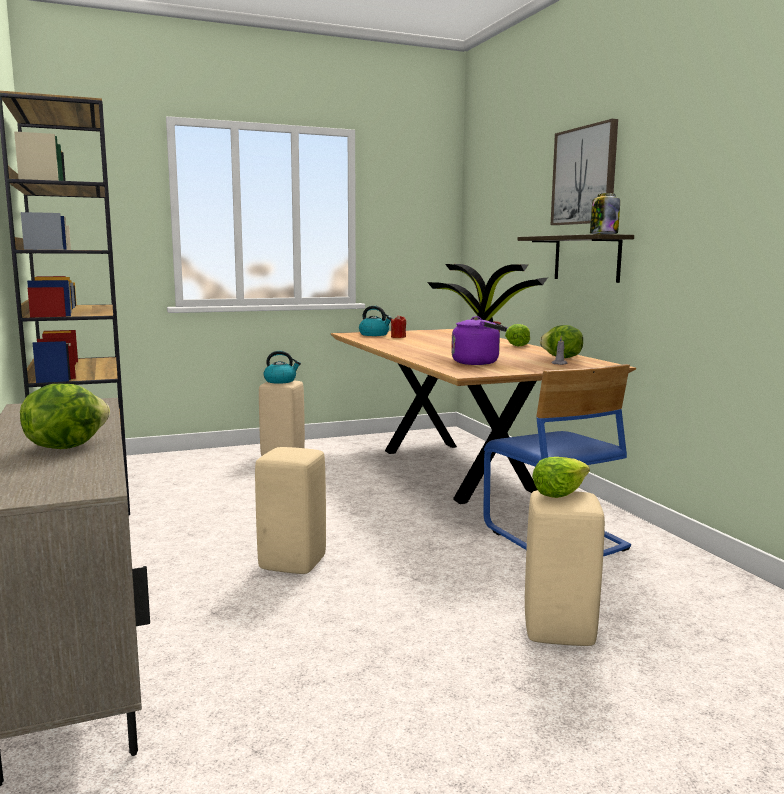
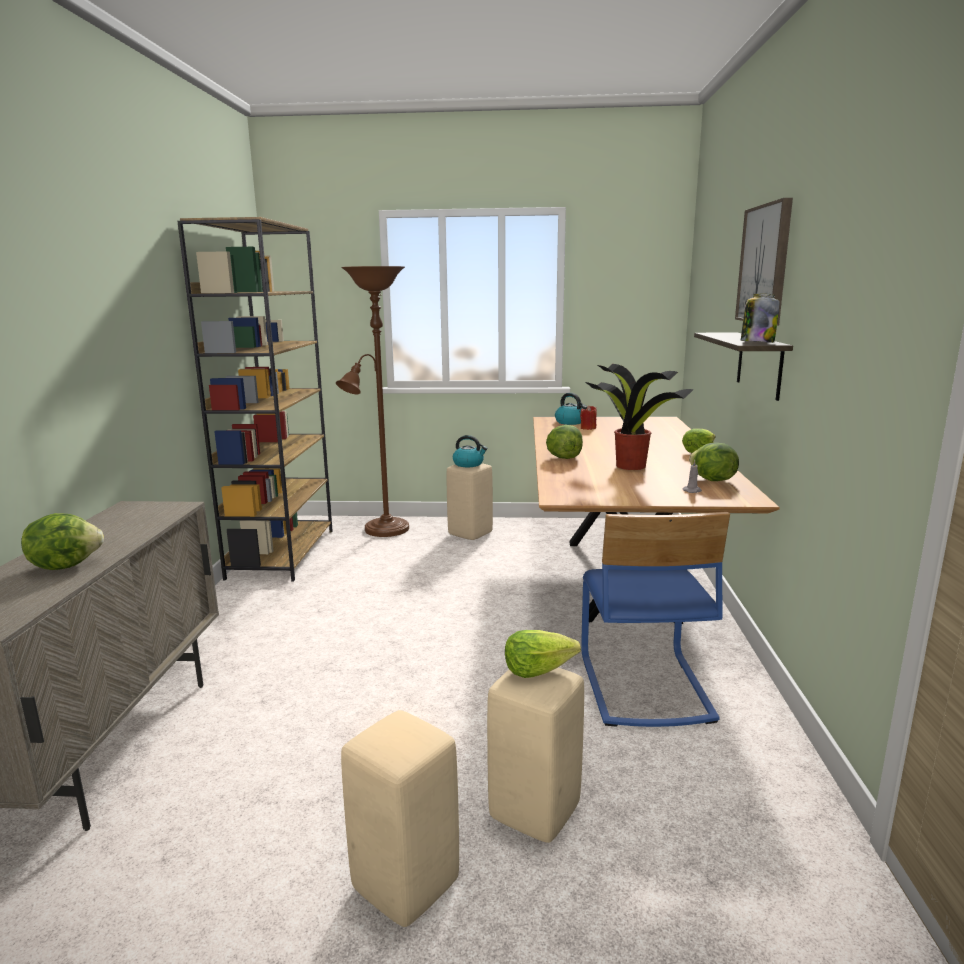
camera: 25 degrees right, 5 degrees up
beige stool [255,447,326,574] -> beige stool moved to [341,710,459,927]
purple kettle [451,316,507,365] -> none
none -> brown floor lamp [336,266,409,537]
none -> lettuce [546,425,583,459]

